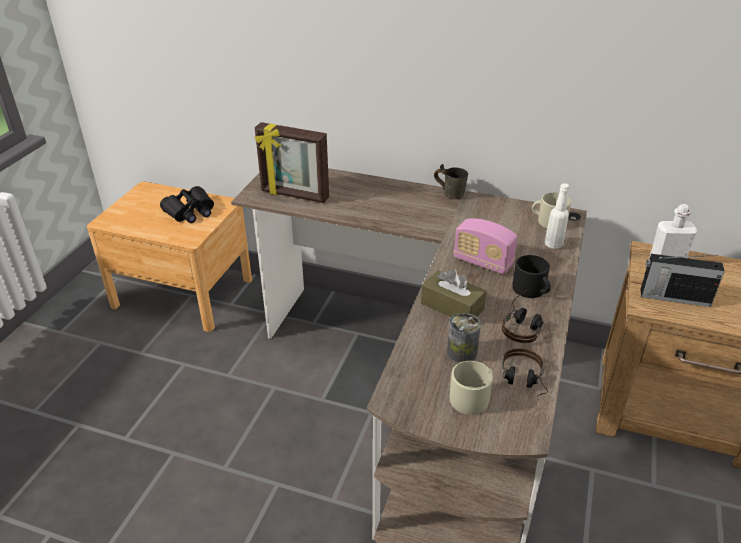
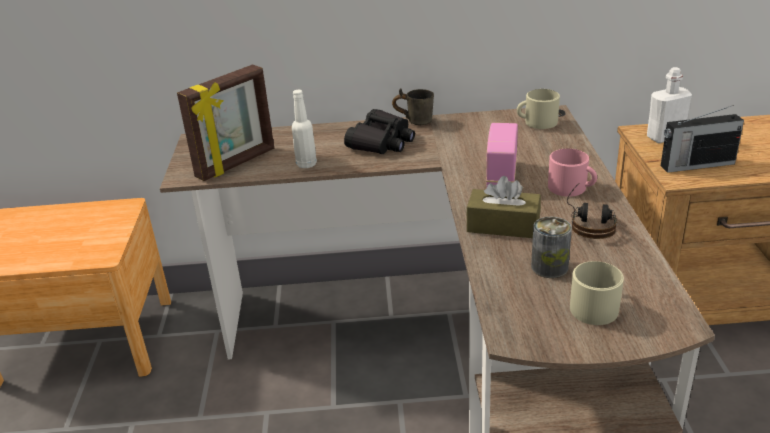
camera: 20 degrees left, 5 degrees down
black binoculars [160,186,214,223] -> black binoculars moved to [344,109,415,154]
picture frame [255,122,329,203] -> picture frame turned 45 degrees counterclockwise [177,65,274,181]
radio [454,218,518,275] -> radio turned 90 degrees clockwise [486,123,518,188]
headphones [502,348,548,396] -> none
black mug [512,255,551,298] -> pink mug [548,149,597,197]
white bottle [545,183,569,249] -> white bottle moved to [292,90,317,168]

